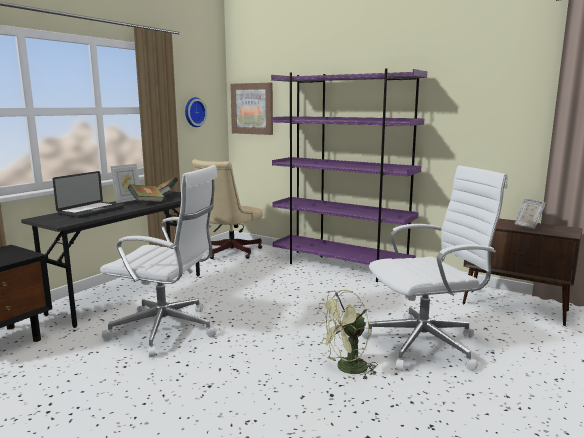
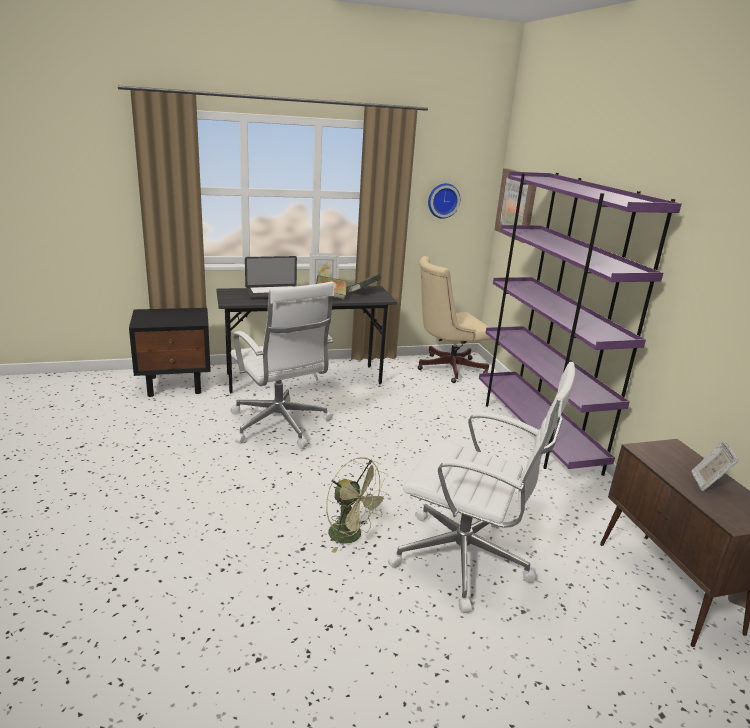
camera: 40 degrees right, 10 degrees up
green fan [316,290,377,379] -> green fan turned 150 degrees counterclockwise [326,457,389,553]

